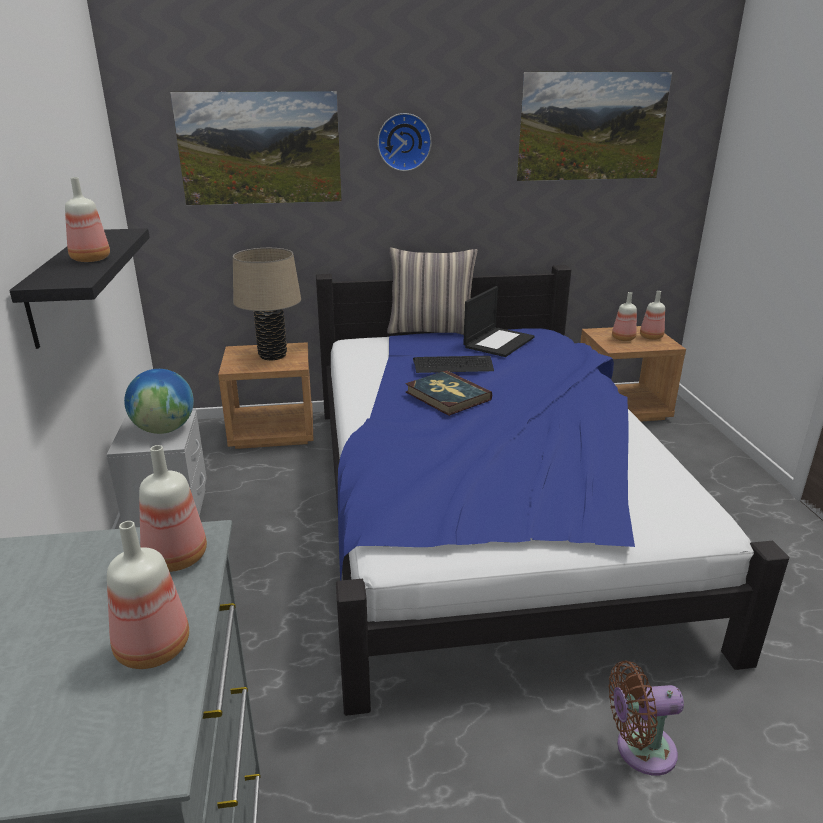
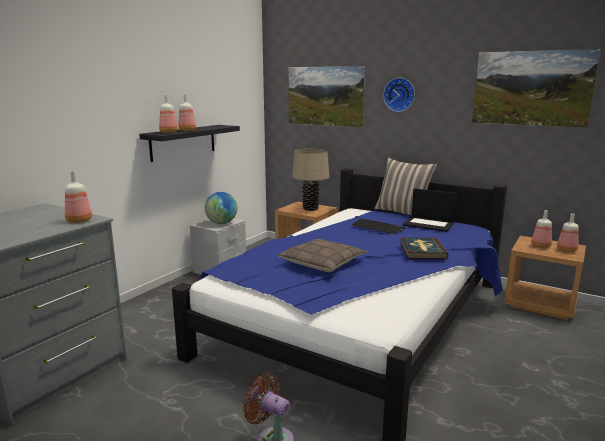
camera: 40 degrees right, 10 degrees down
bottle [107,521,189,669] -> bottle moved to [159,95,178,133]
book [406,370,492,416] -> book moved to [400,237,448,259]
laptop [463,286,535,357] -> laptop turned 45 degrees clockwise [402,188,457,232]
none -> pillow [278,239,367,272]

